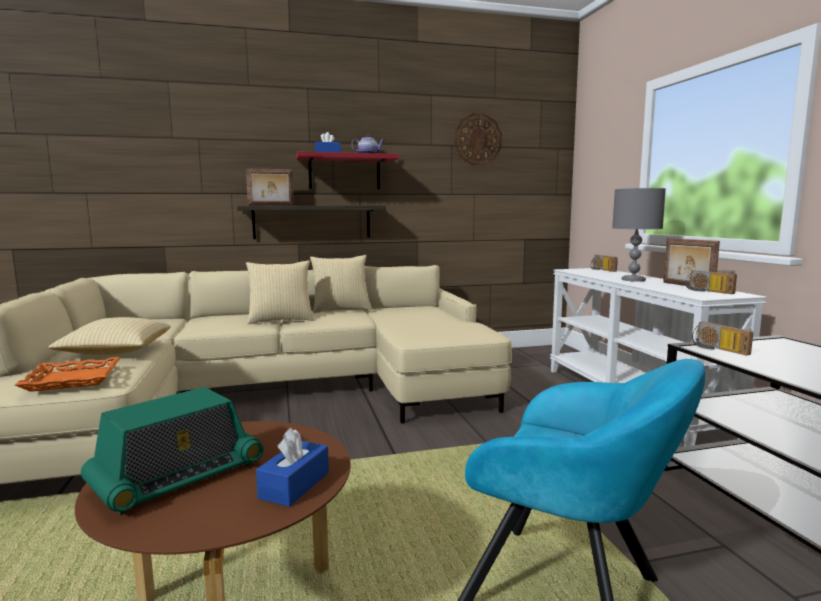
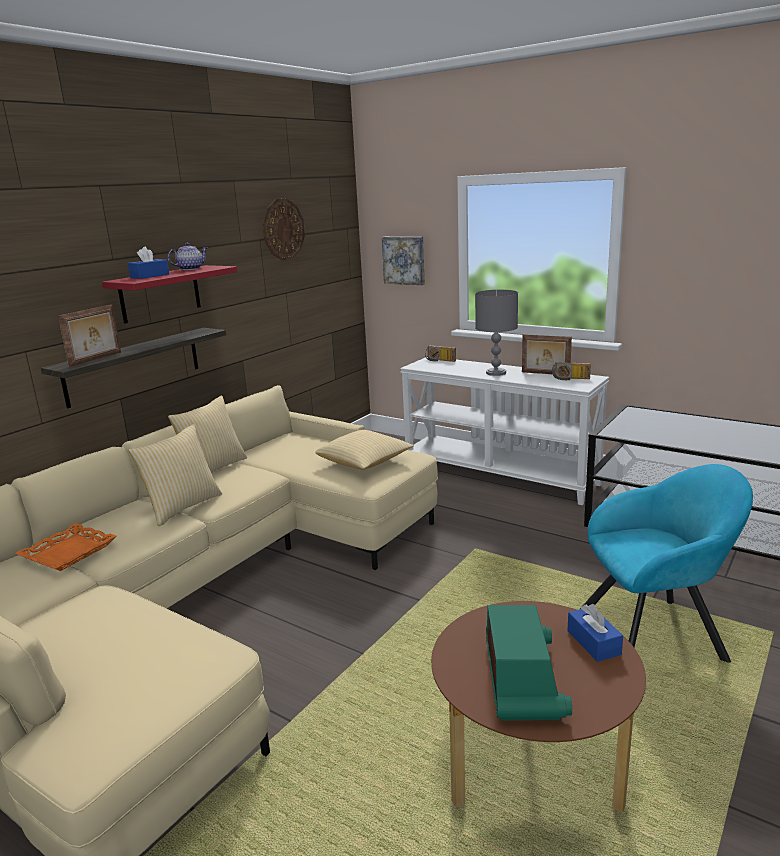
camera: 40 degrees left, 10 degrees up
orange tray [15,357,121,392] -> orange tray moved to [15,523,117,571]
pillow [48,317,171,355] -> pillow moved to [316,430,414,470]
radio [692,322,753,356] -> none
none -> picture [382,237,425,285]

